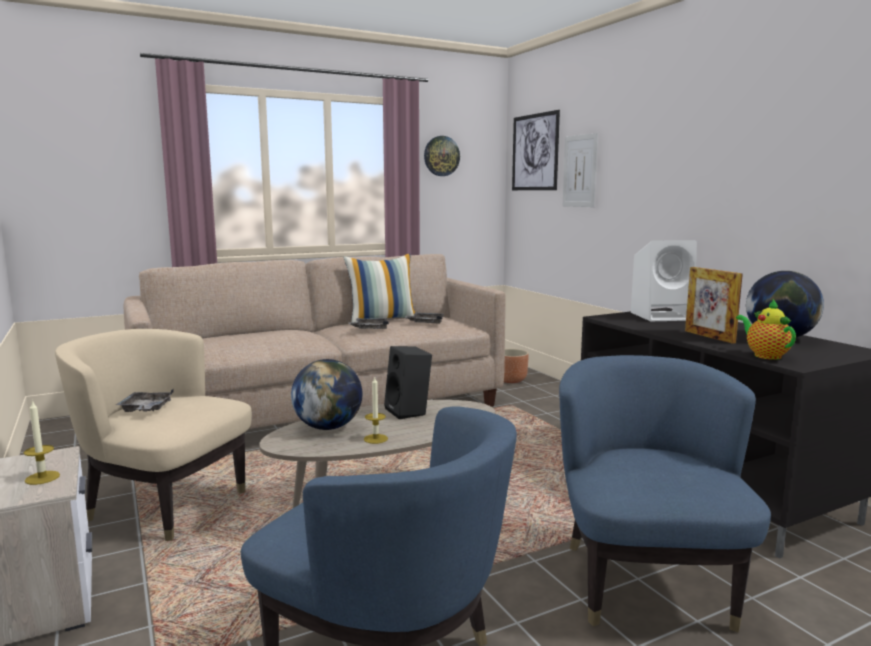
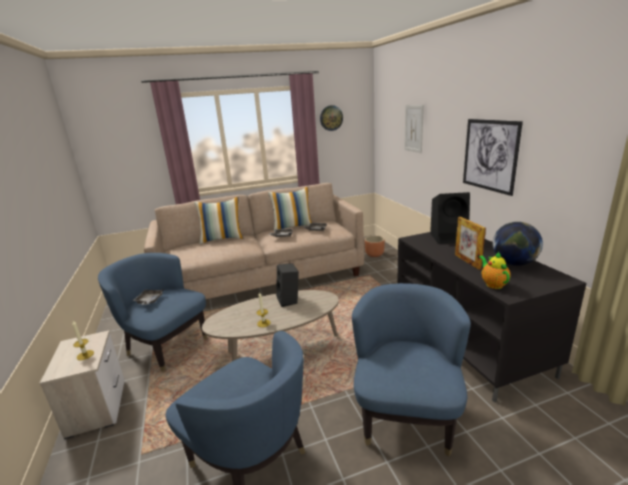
camera: 10 degrees right, 10 degrees up
beige armchair [55,329,252,541] -> blue armchair [98,253,207,371]
globe [291,359,362,430] -> none
picture [512,110,560,190] -> picture moved to [463,119,523,196]
white speaker [631,240,697,321] -> black speaker [430,192,470,244]
none -> pillow [194,197,244,244]

